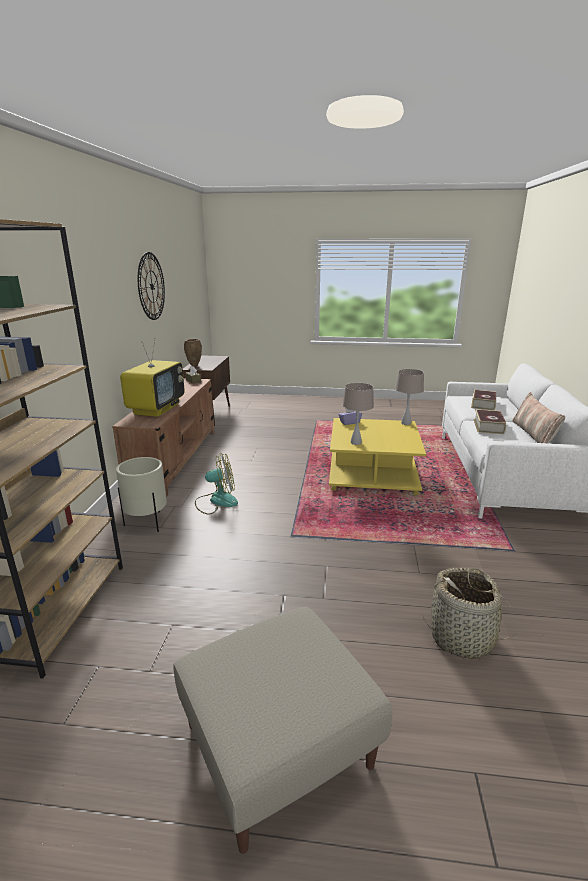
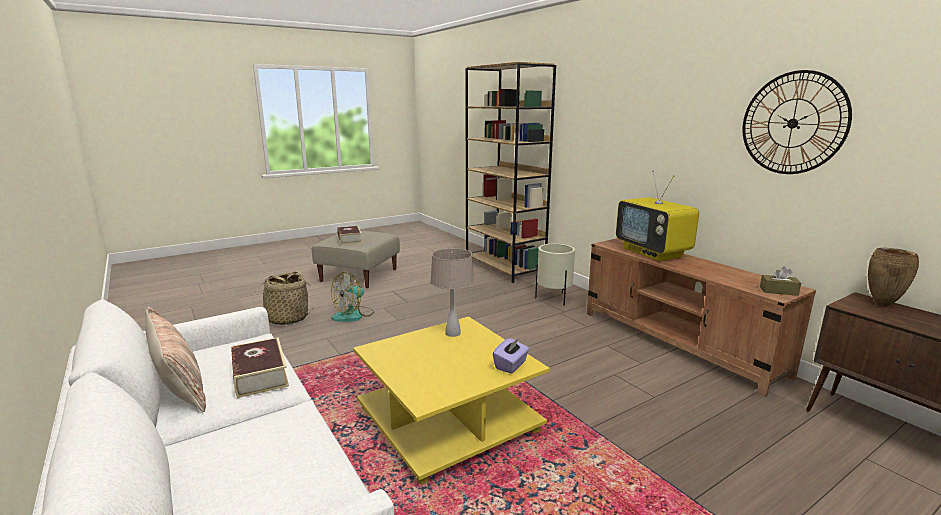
camera: 140 degrees right, 5 degrees down
fan [195,452,238,514] -> fan moved to [331,272,375,322]
beige table lamp [395,369,424,425] -> none
book [471,390,496,411] -> book moved to [337,226,362,244]

